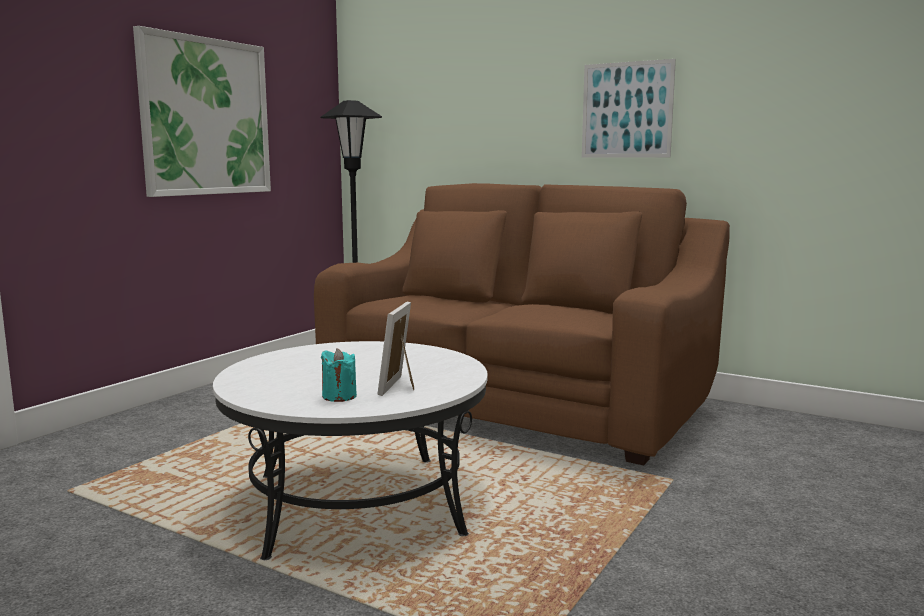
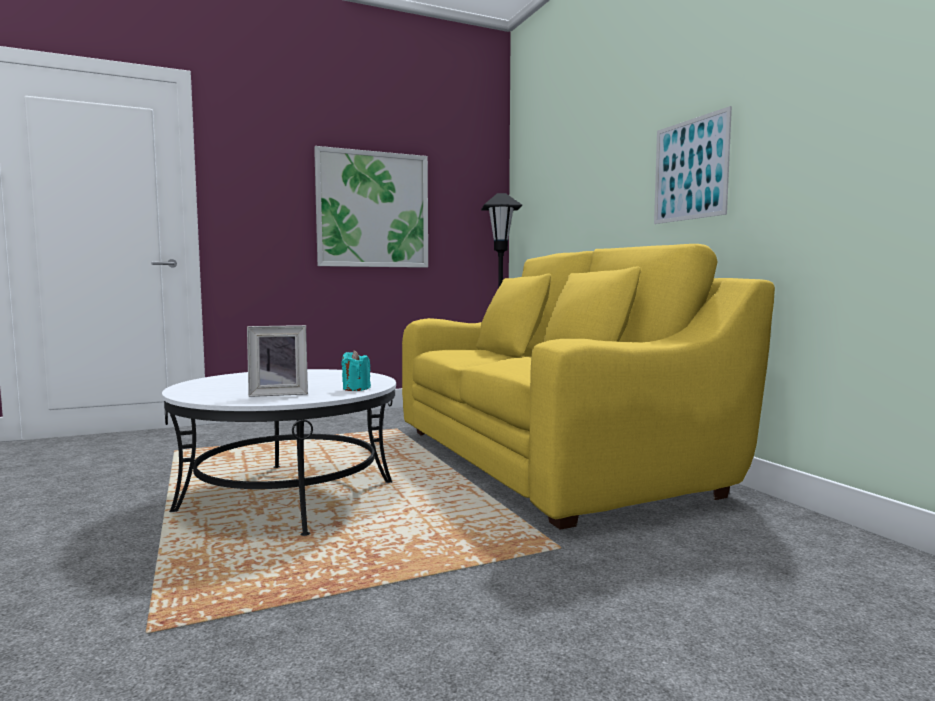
camera: 35 degrees right, 5 degrees down
brown sofa [314,183,730,465] -> yellow sofa [402,244,775,530]
turquoise candle [321,348,357,402] -> turquoise candle moved to [341,350,371,391]
picture frame [377,302,414,396] -> picture frame turned 150 degrees counterclockwise [247,325,308,397]

